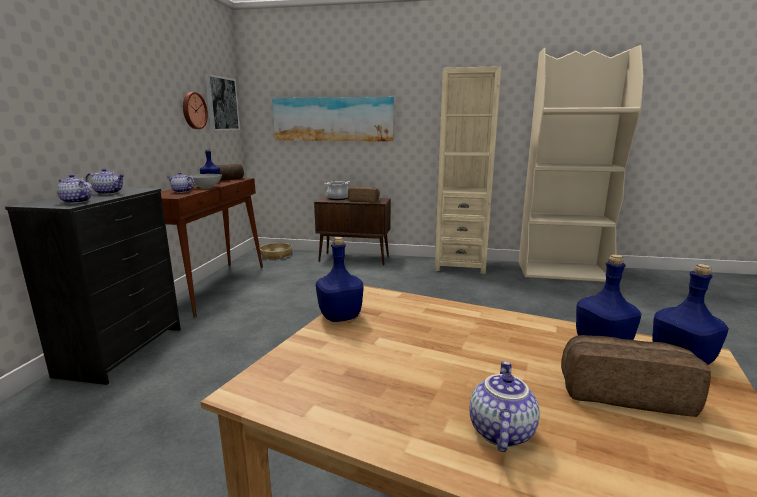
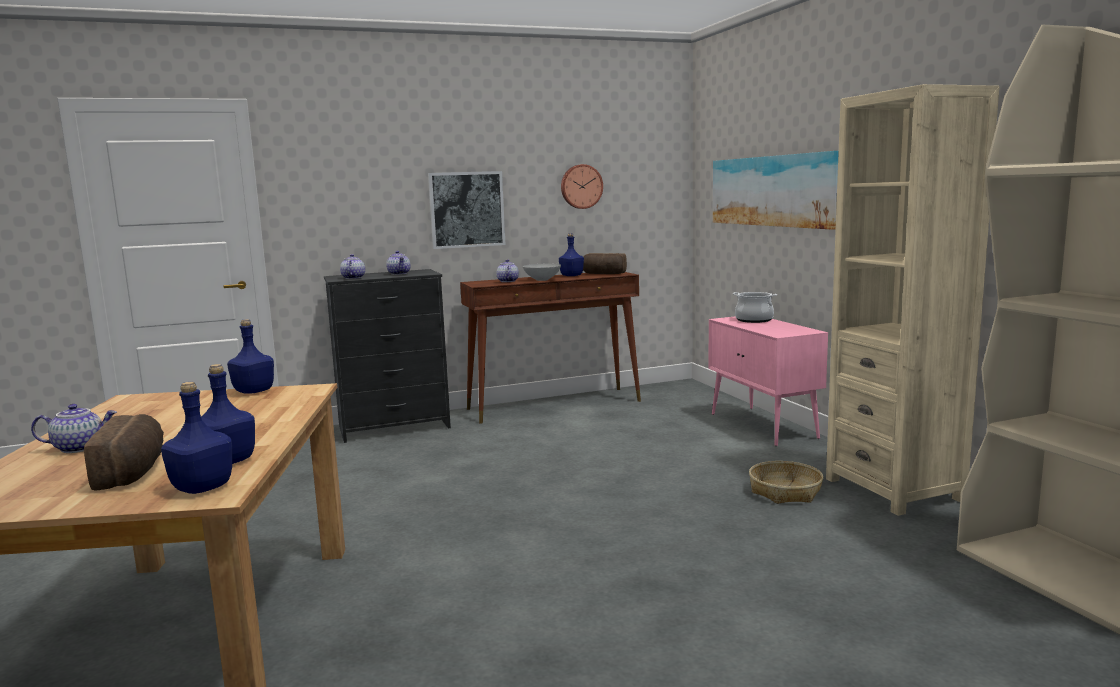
camera: 60 degrees right, 5 degrees down
picture [205,74,240,131] -> picture moved to [428,171,506,249]
basket [260,243,292,259] -> basket moved to [749,461,823,504]
brown cabinet [314,196,391,265] -> pink cabinet [708,316,828,446]
bread [348,187,380,202] -> none

